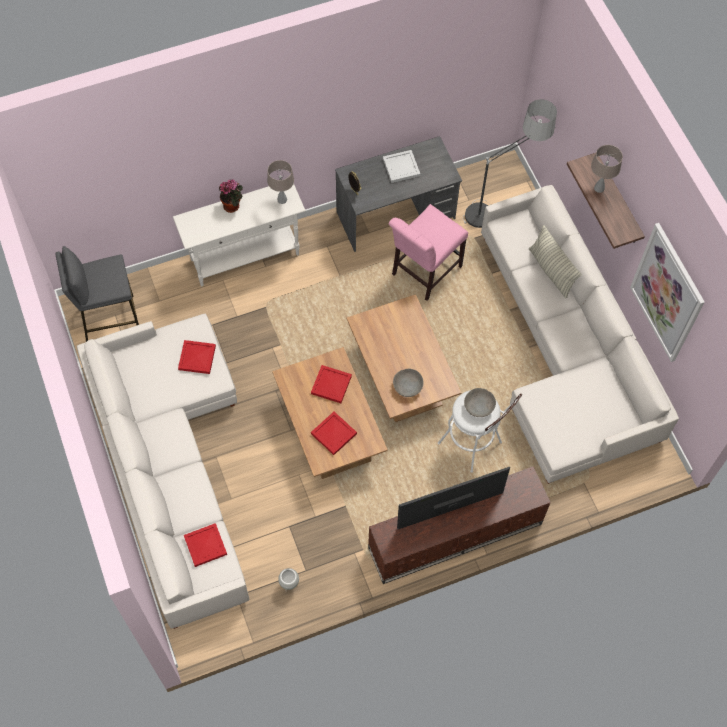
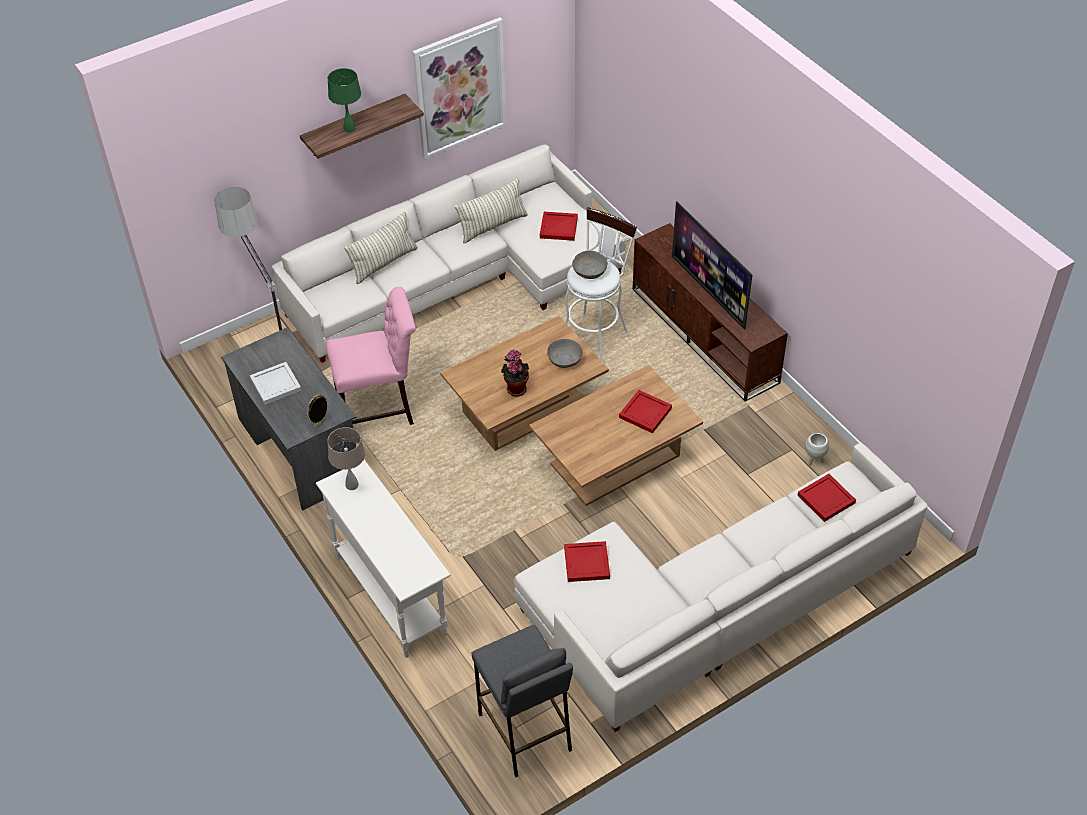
camera: 100 degrees left, 15 degrees down
potted plant [219,179,243,213] -> potted plant moved to [501,349,529,397]
red tray [311,365,352,403] -> red tray moved to [540,212,578,241]
pink chair [389,204,468,301] -> pink chair turned 45 degrees counterclockwise [326,287,416,425]
beige table lamp [591,145,623,193] -> green table lamp [327,68,361,133]
none -> pillow [455,178,528,243]

